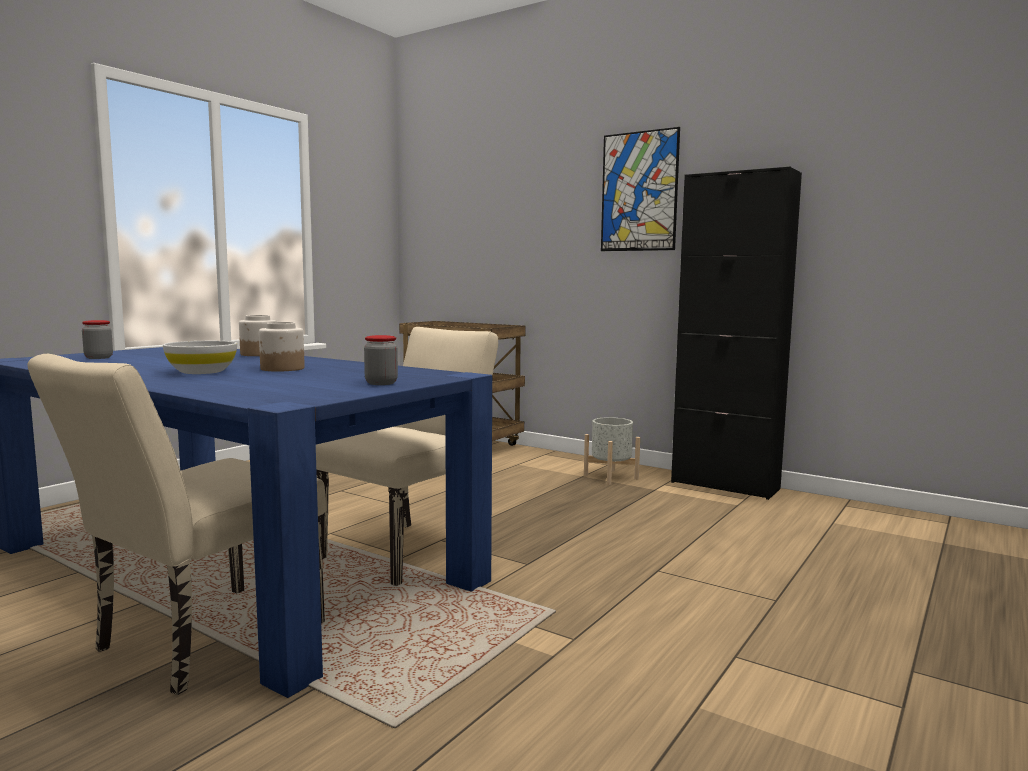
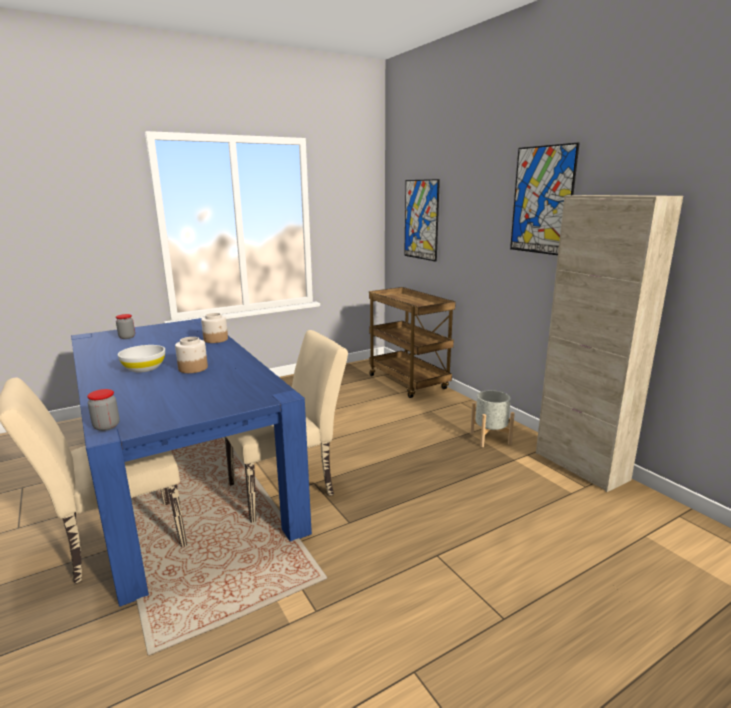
camera: 25 degrees right, 10 degrees up
jar [364,335,398,385] -> jar moved to [87,389,120,431]
black cabinet [671,167,802,500] -> beige cabinet [536,195,683,492]
none -> picture [404,179,440,262]

